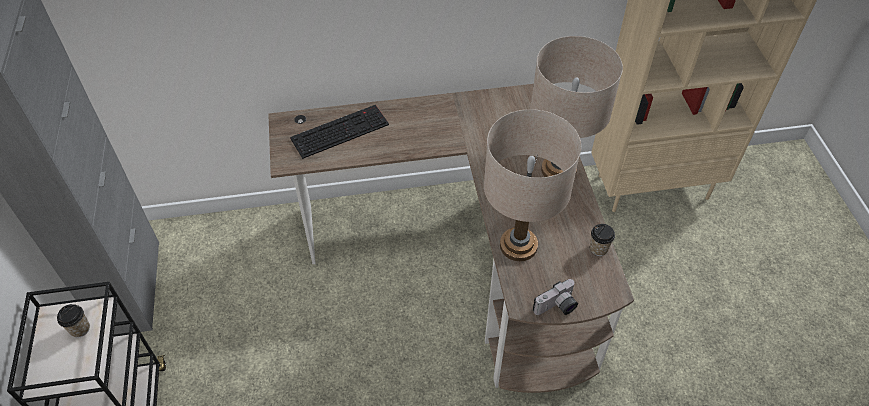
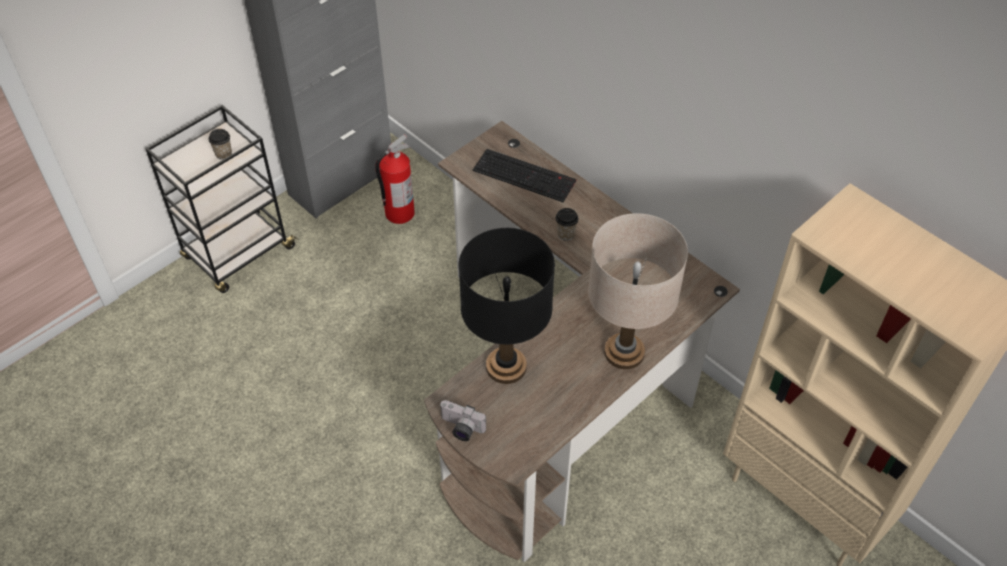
camera: 55 degrees right, 0 degrees up
beige table lamp [484,109,581,261] -> black table lamp [459,228,555,384]
cup [590,224,615,256] -> cup moved to [555,208,579,241]
none -> fire extinguisher [375,134,415,224]

